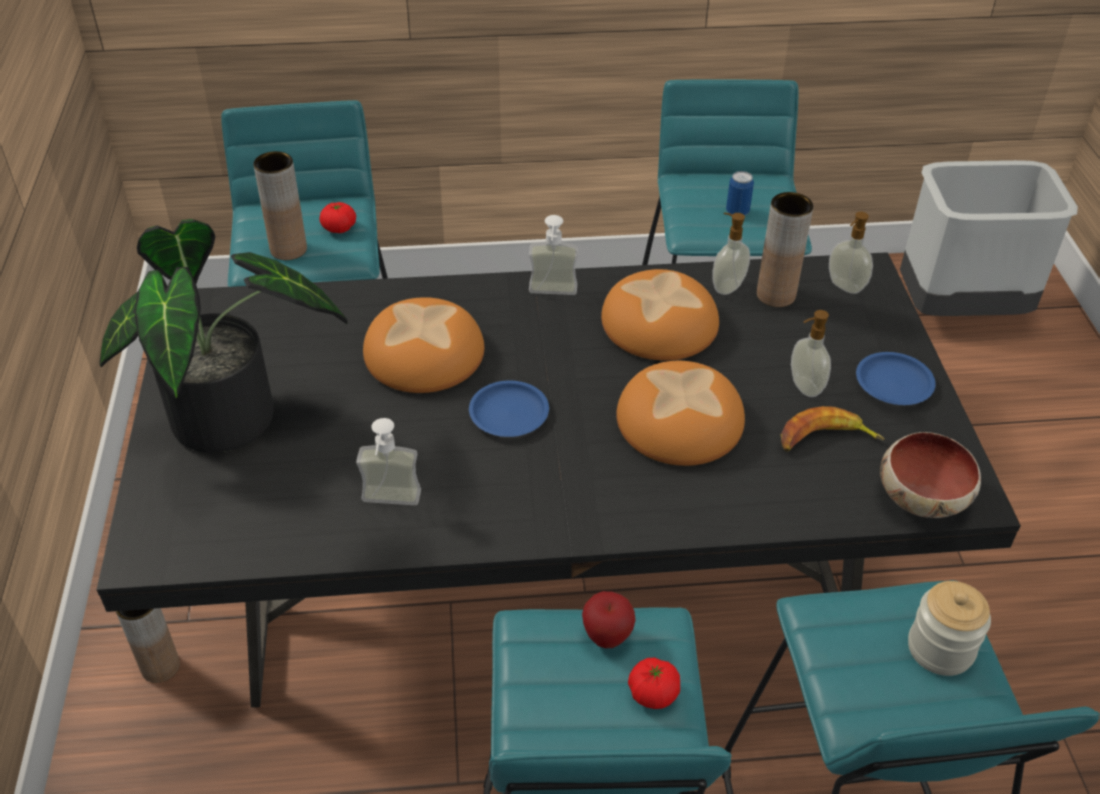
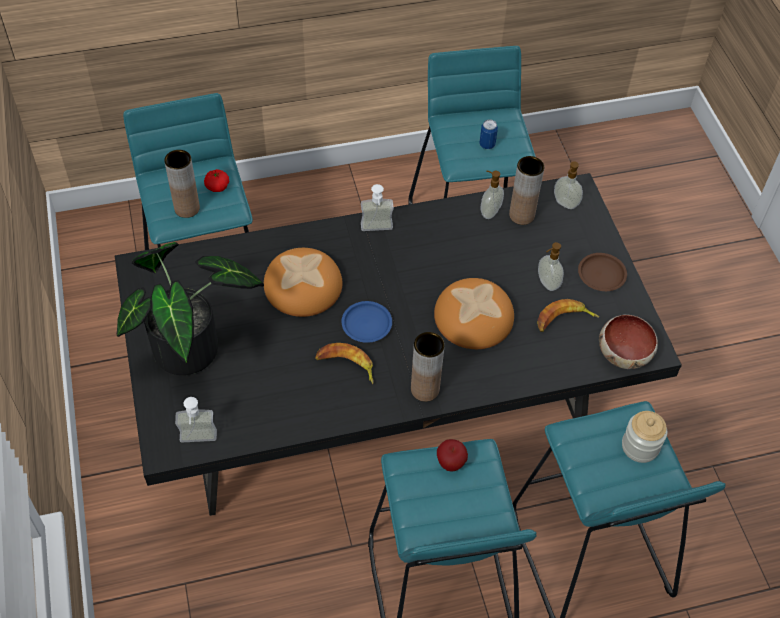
camera: 10 degrees left, 10 degrees up
brown vase [116,608,180,683] -> brown vase moved to [411,332,445,402]
soap dispenser [356,418,421,505] -> soap dispenser moved to [175,397,217,442]
bread [601,269,719,361] -> none
tomato [628,658,680,709] -> none
blue plate [856,352,936,405] -> brown plate [578,253,627,291]
grey trash can [900,160,1078,316] -> none
none -> banana [315,343,373,384]

